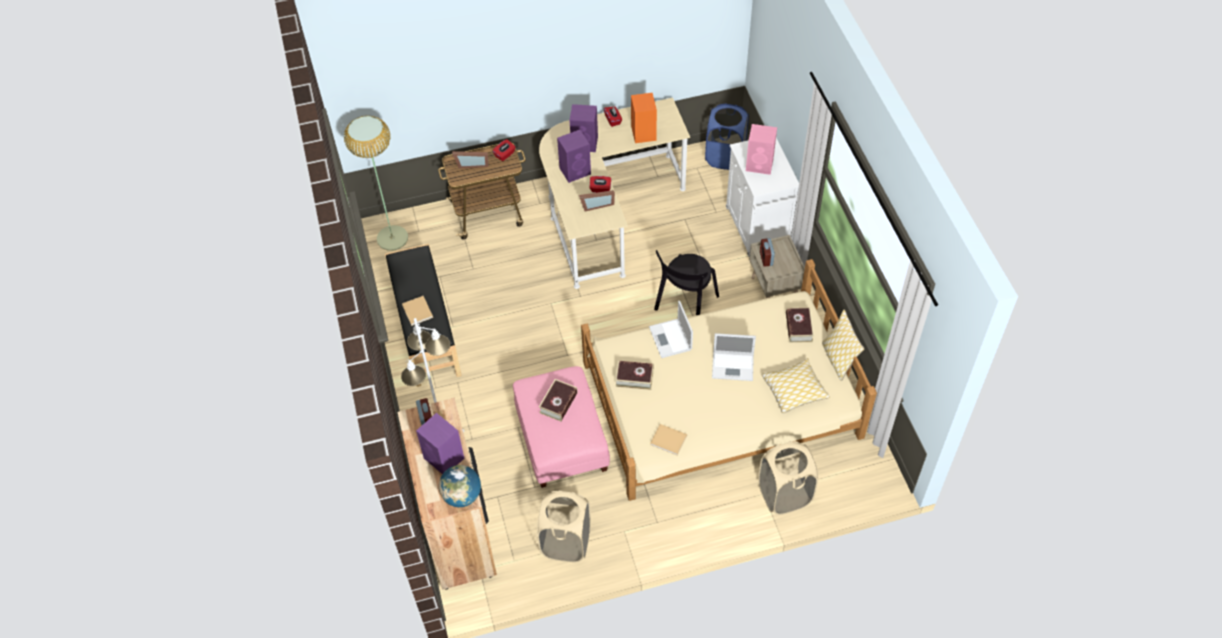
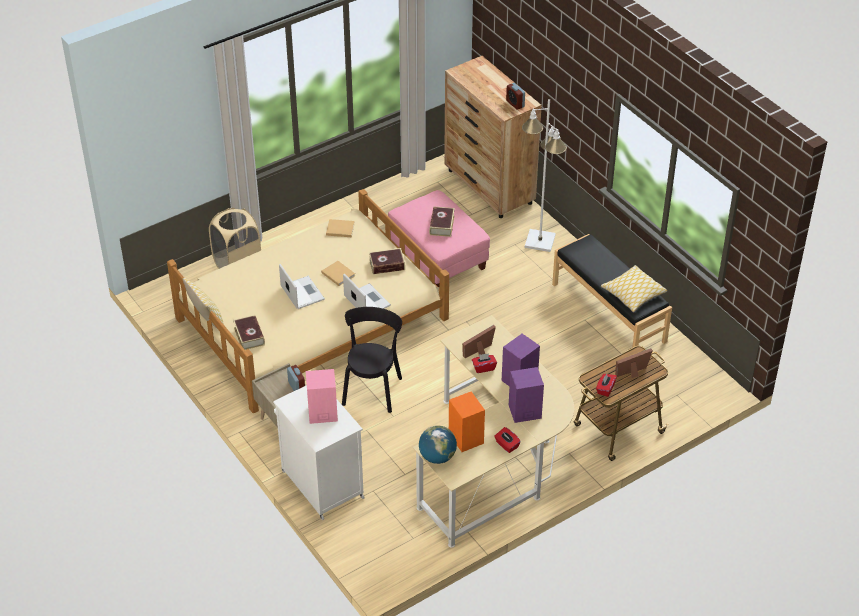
camera: 160 degrees right, 10 degrees down
floor lamp [344,115,408,251] -> none
beige book [402,296,433,326] -> beige book moved to [321,261,355,286]
purple speaker [416,413,464,474] -> none
globe [439,465,481,507] -> globe moved to [419,425,457,464]
beige laundry basket [537,490,591,563] -> none
blue laundry basket [705,103,749,170] -> none
laptop [712,333,756,381] -> laptop turned 75 degrees clockwise [279,264,325,309]
pillow [762,358,830,414] -> pillow moved to [601,265,667,312]

